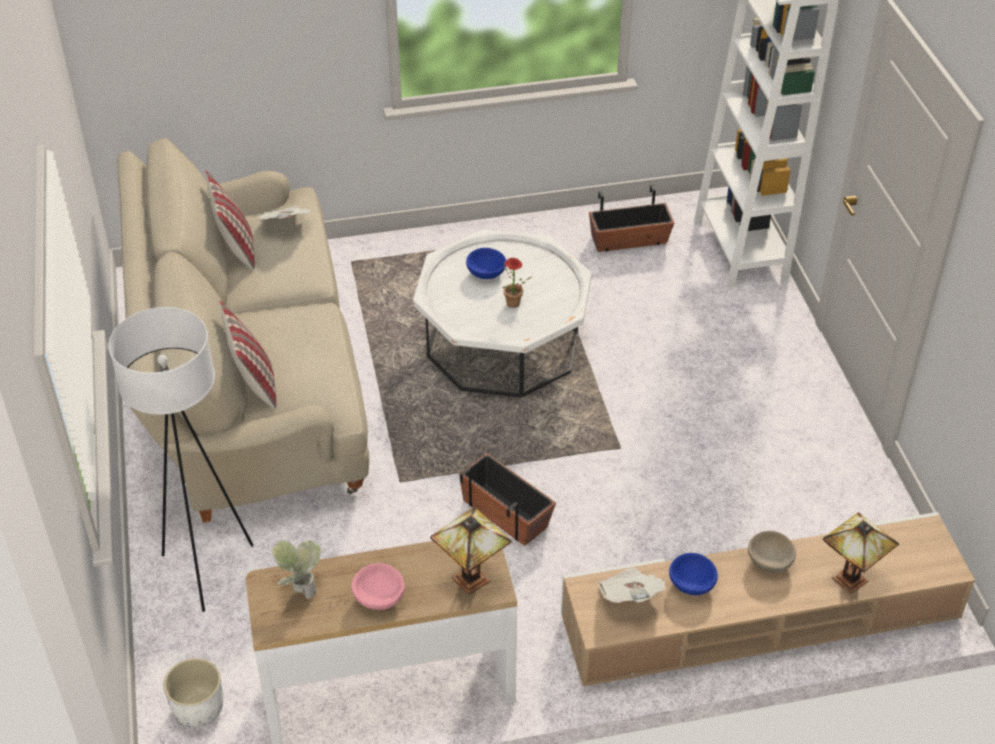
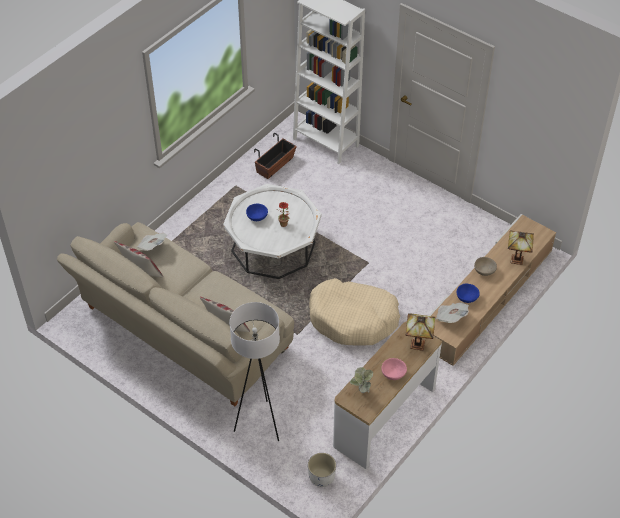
camera: 40 degrees left, 5 degrees up
planter [459,453,556,546] -> beige dog bed [309,278,400,345]

